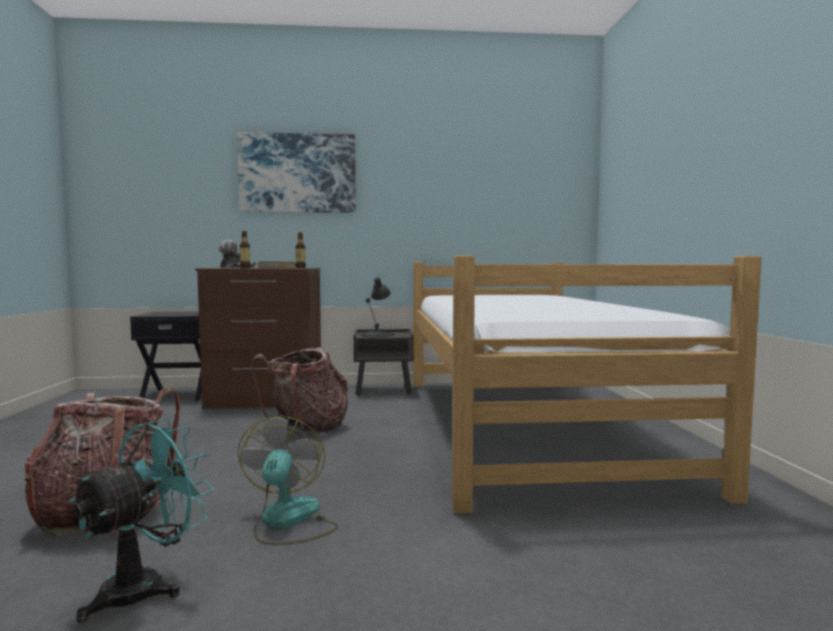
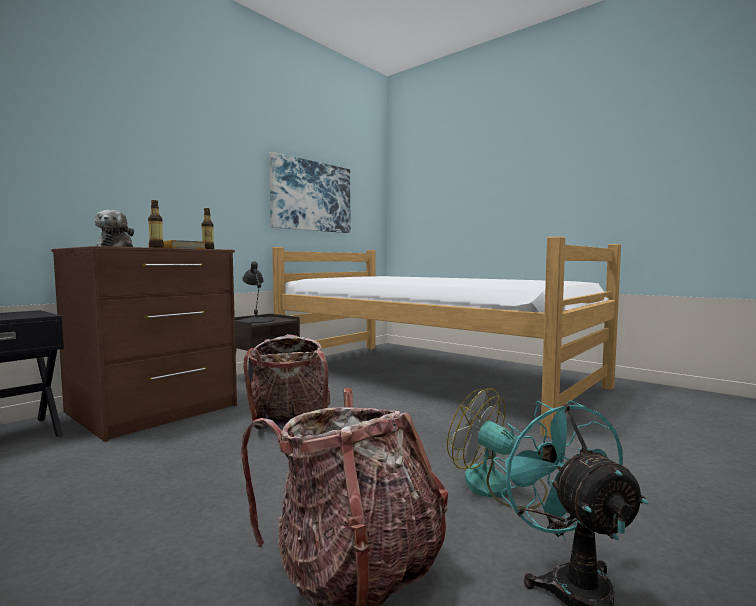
camera: 45 degrees left, 0 degrees up
picture [237,132,356,213] -> picture moved to [269,152,350,233]

